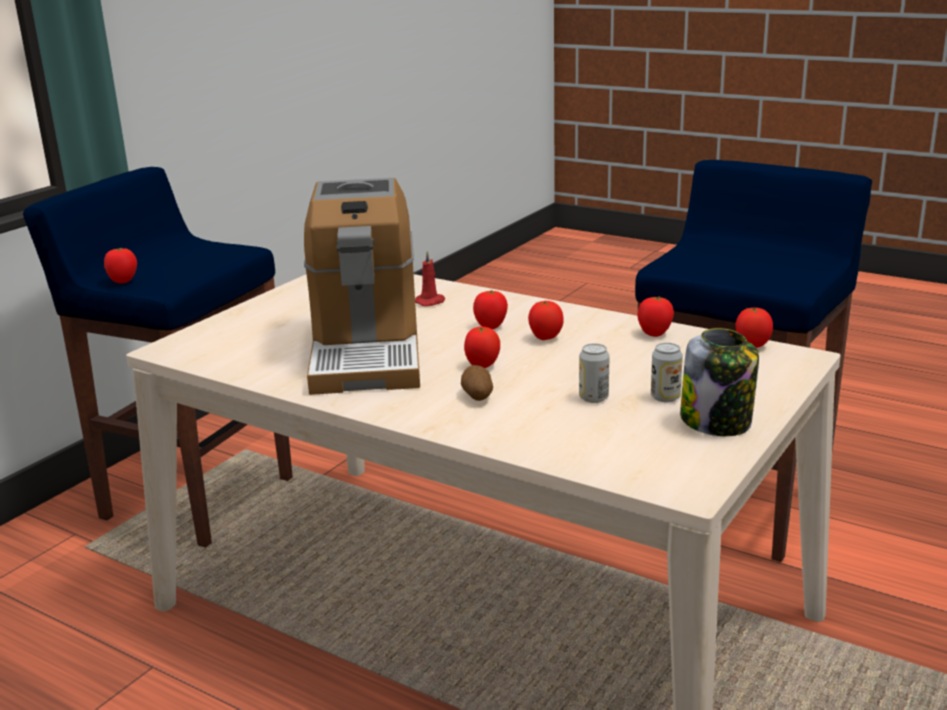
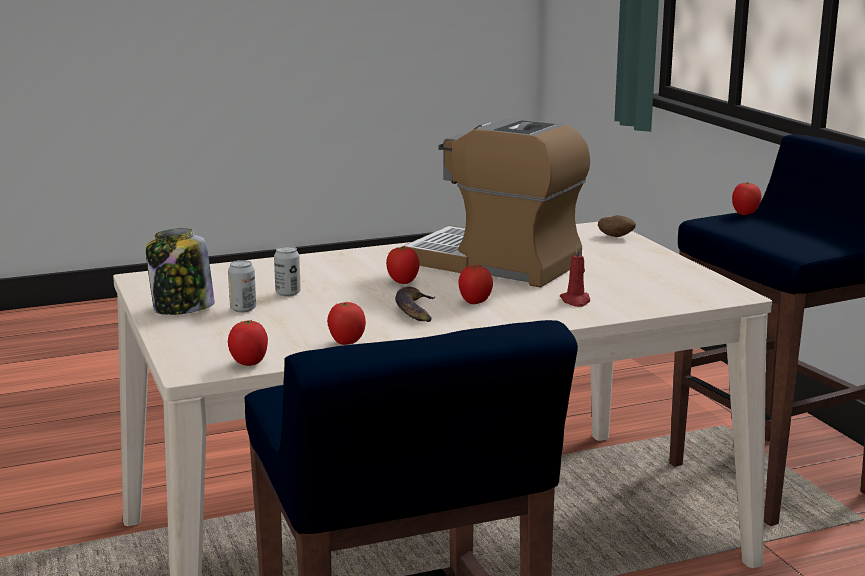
camera: 125 degrees right, 5 degrees down
potato [461,365,493,401] -> potato moved to [598,215,636,237]
tomato [528,301,564,340] -> banana [395,286,435,322]

